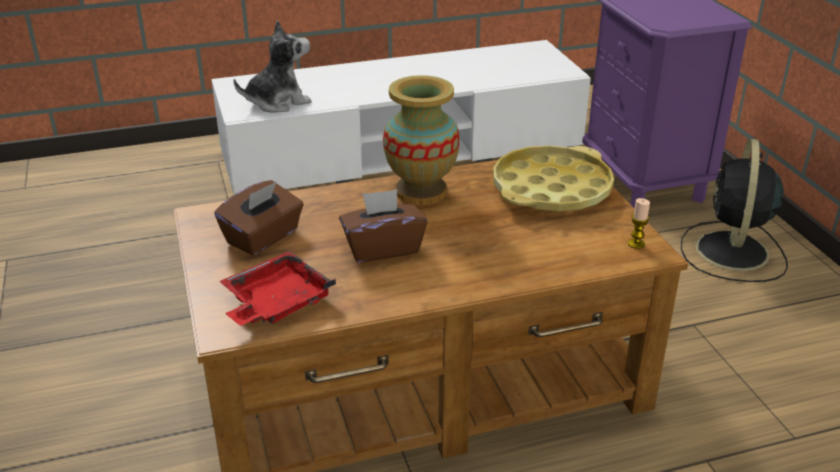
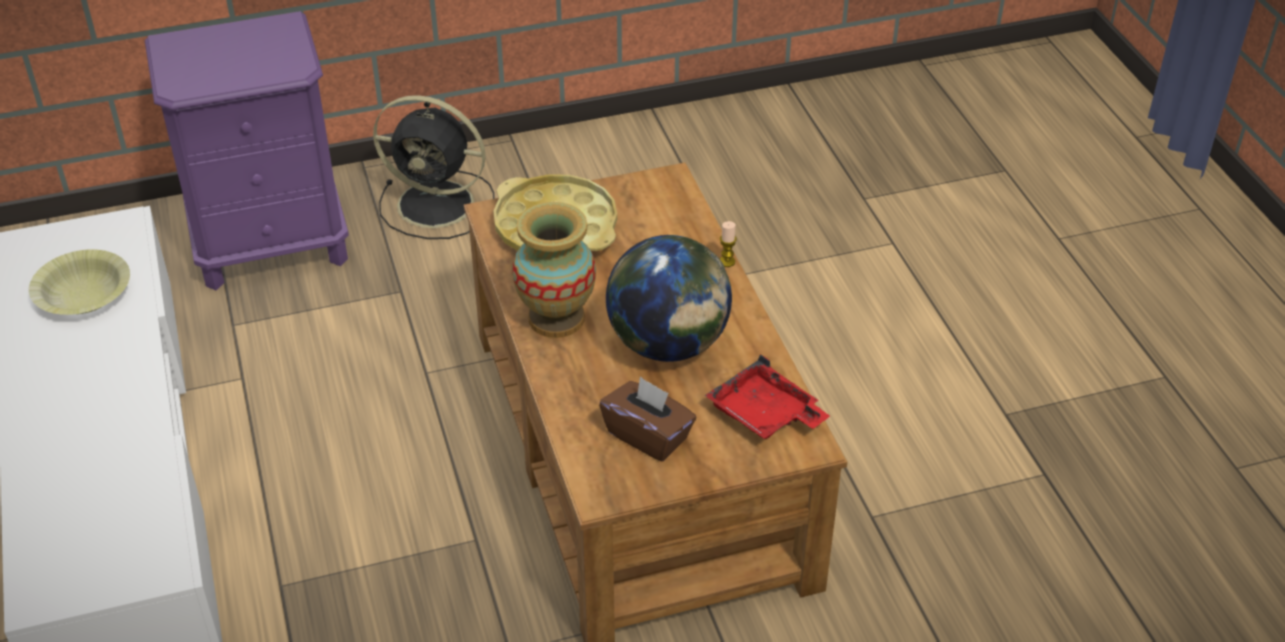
camera: 90 degrees left, 10 degrees up
plush toy [233,20,311,113] -> none
brown tissue box [339,189,427,262] -> globe [606,235,732,362]
candle [628,198,650,249] -> candle moved to [720,221,737,267]
none -> yellow bowl [29,249,130,315]

